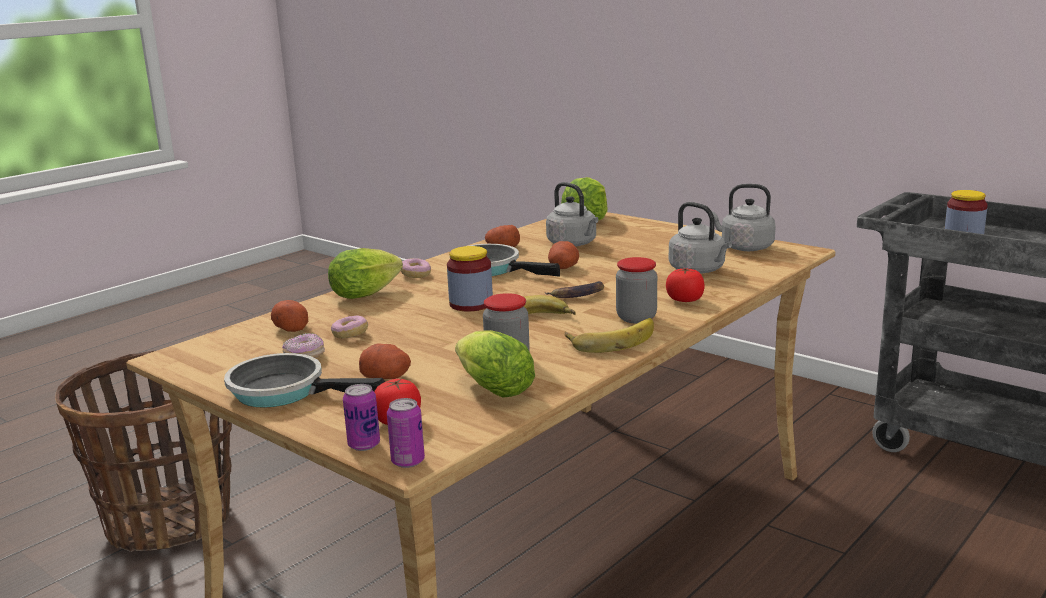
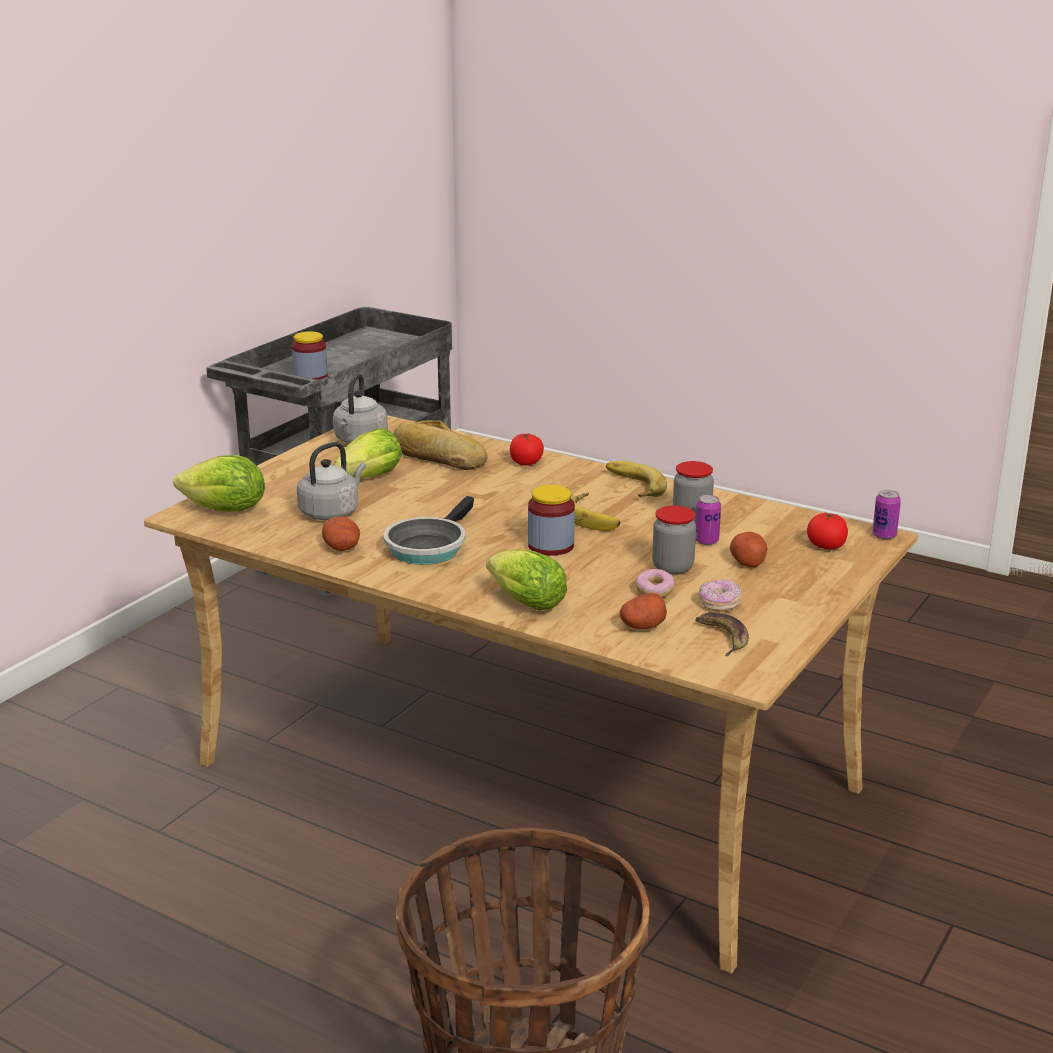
camera: 100 degrees left, 5 degrees up
frying pan [224,353,385,408] -> none
can [343,384,380,451] -> can moved to [695,495,721,545]
donut [401,258,431,278] -> none
lettuce [455,330,535,398] -> lettuce moved to [334,428,402,478]
banana [545,281,604,298] -> banana moved to [695,613,749,656]
potato [548,241,579,269] -> none
jar [616,257,657,324] -> jar moved to [652,506,696,575]
grey kettle [669,202,732,274] -> bread [393,420,488,470]

